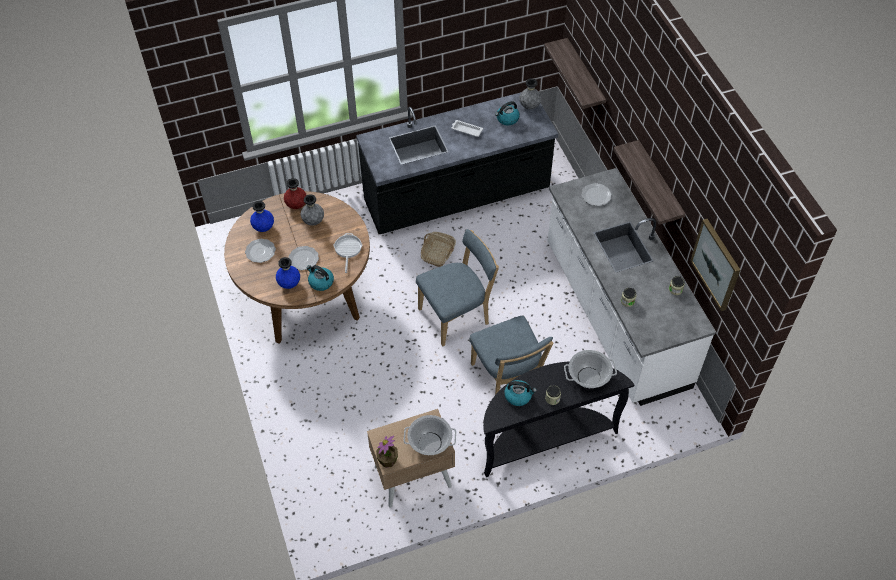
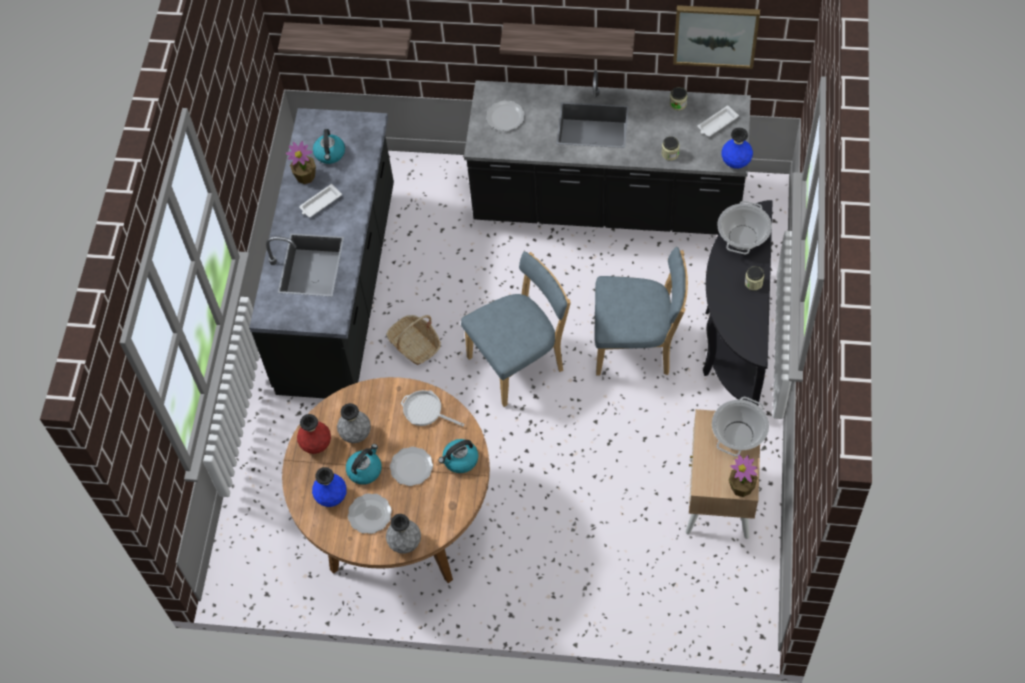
camera: 60 degrees left, 5 degrees up
blue vase [276,257,300,289] -> blue vase moved to [722,128,753,169]
blue chair [416,229,499,346] -> blue chair turned 60 degrees clockwise [461,252,571,407]
kettle [504,380,537,406] -> kettle moved to [346,444,382,485]
grey vase [519,78,541,109] -> grey vase moved to [386,514,421,554]
white counter [548,168,716,406] -> black counter [464,70,751,235]
none -> potted plant [286,141,316,184]
none -> white tray [698,105,739,137]

